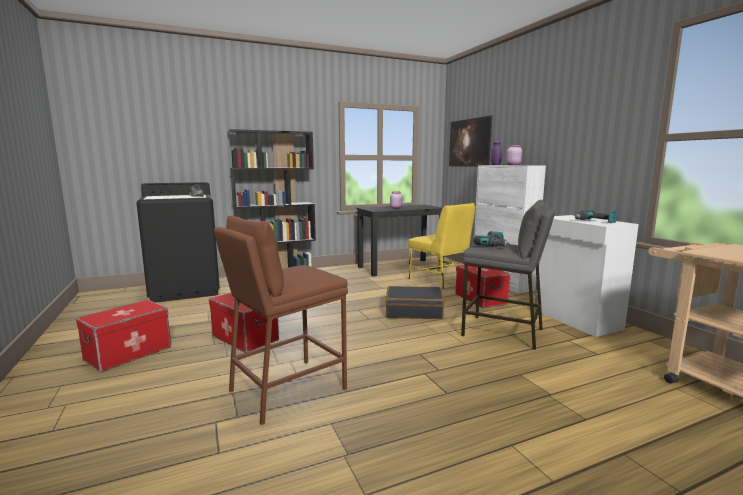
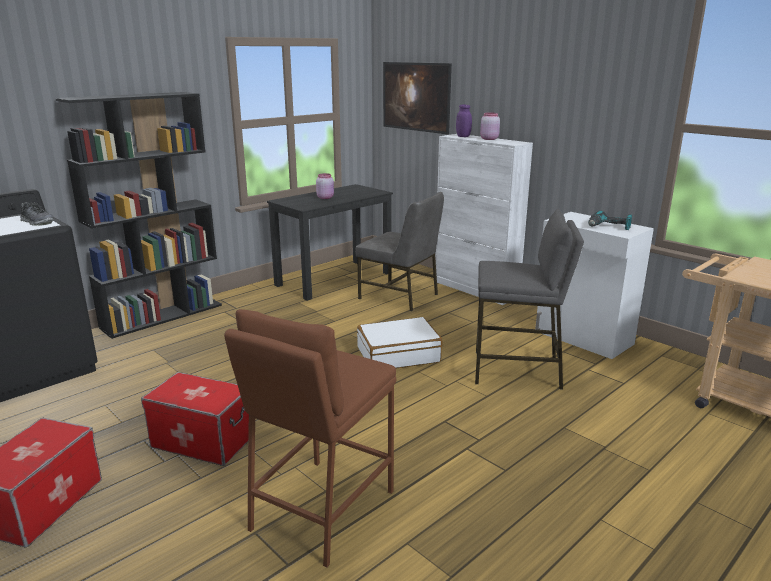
camera: 20 degrees left, 10 degrees up
black suitcase [386,286,444,319] -> white suitcase [357,317,442,368]
yellow chair [408,203,475,289] -> grey chair [355,192,444,311]
storage box [455,264,511,308] -> none
power drill [474,231,510,247] -> none

